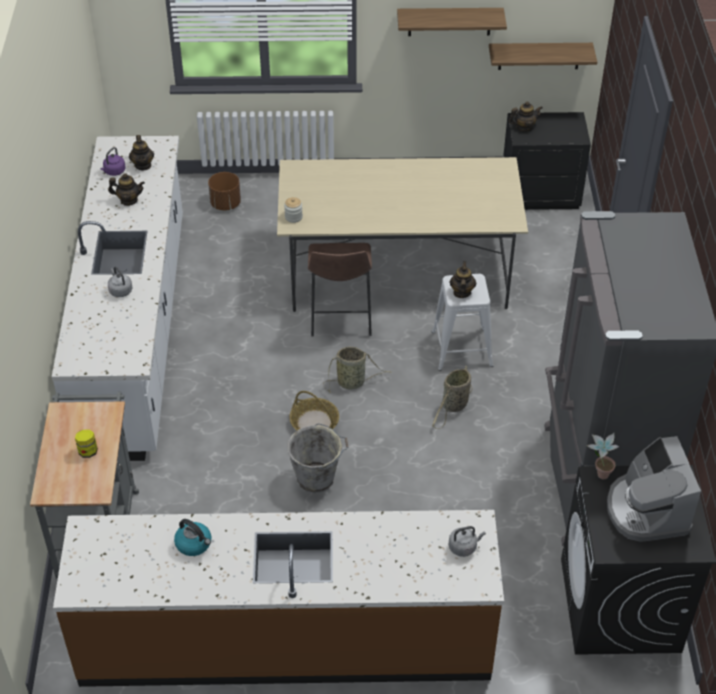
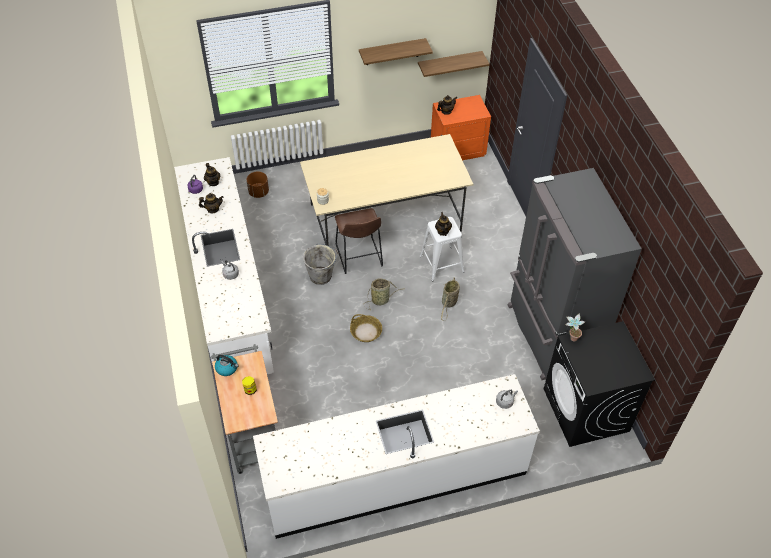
camera: 15 degrees left, 5 degrees up
brown counter [53,510,504,687] -> white counter [253,374,540,539]
kettle [174,519,211,556] -> kettle moved to [215,355,239,376]
grey bucket [287,423,348,493] -> grey bucket moved to [303,244,339,285]
black nightstand [503,112,591,210] -> orange nightstand [431,95,491,160]
coffee machine [607,436,701,542] -> none

